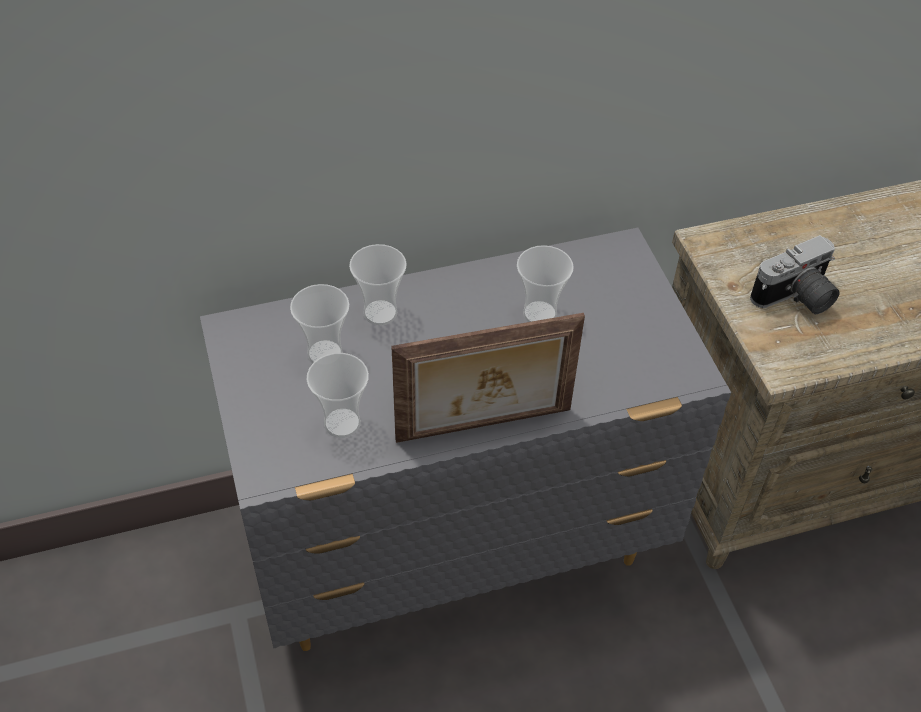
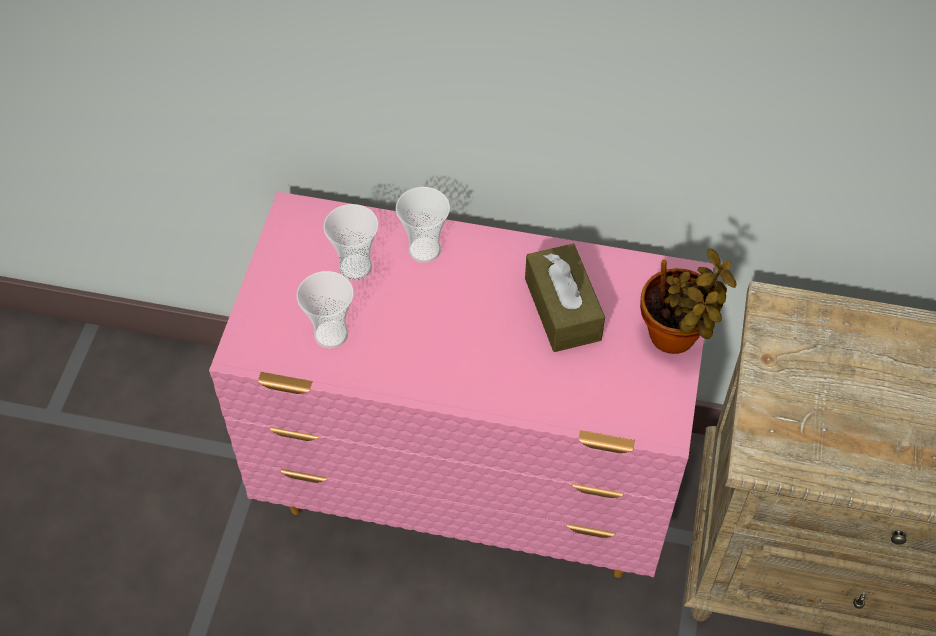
camera: 30 degrees right, 5 degrees up
grey dresser [200,228,731,651] -> pink dresser [209,192,714,578]
picture frame [391,313,585,443] -> none
cup [517,245,574,322] -> brown tissue box [525,244,605,352]
camera [750,235,840,314] -> none
none -> potted plant [640,249,737,354]

